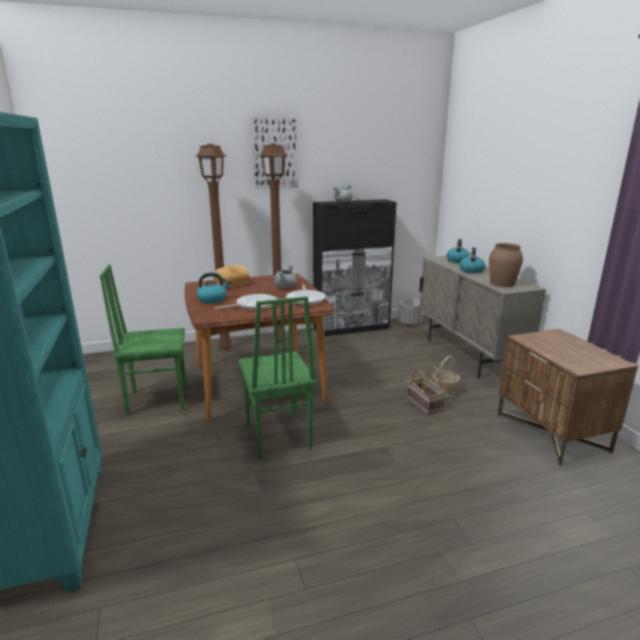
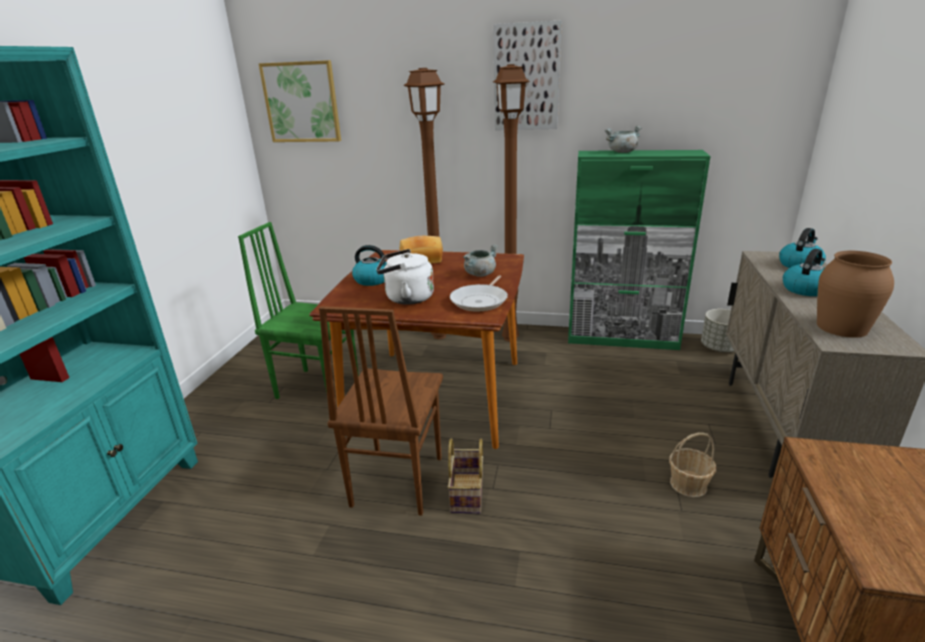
camera: 30 degrees right, 5 degrees up
frying pan [214,294,277,310] -> white kettle [376,249,434,305]
green chair [238,296,317,459] -> brown chair [319,306,443,516]
black cabinet [313,199,397,336] -> green cabinet [568,150,711,350]
basket [407,366,446,415] -> basket moved to [448,438,483,513]
none -> picture [258,60,341,142]

